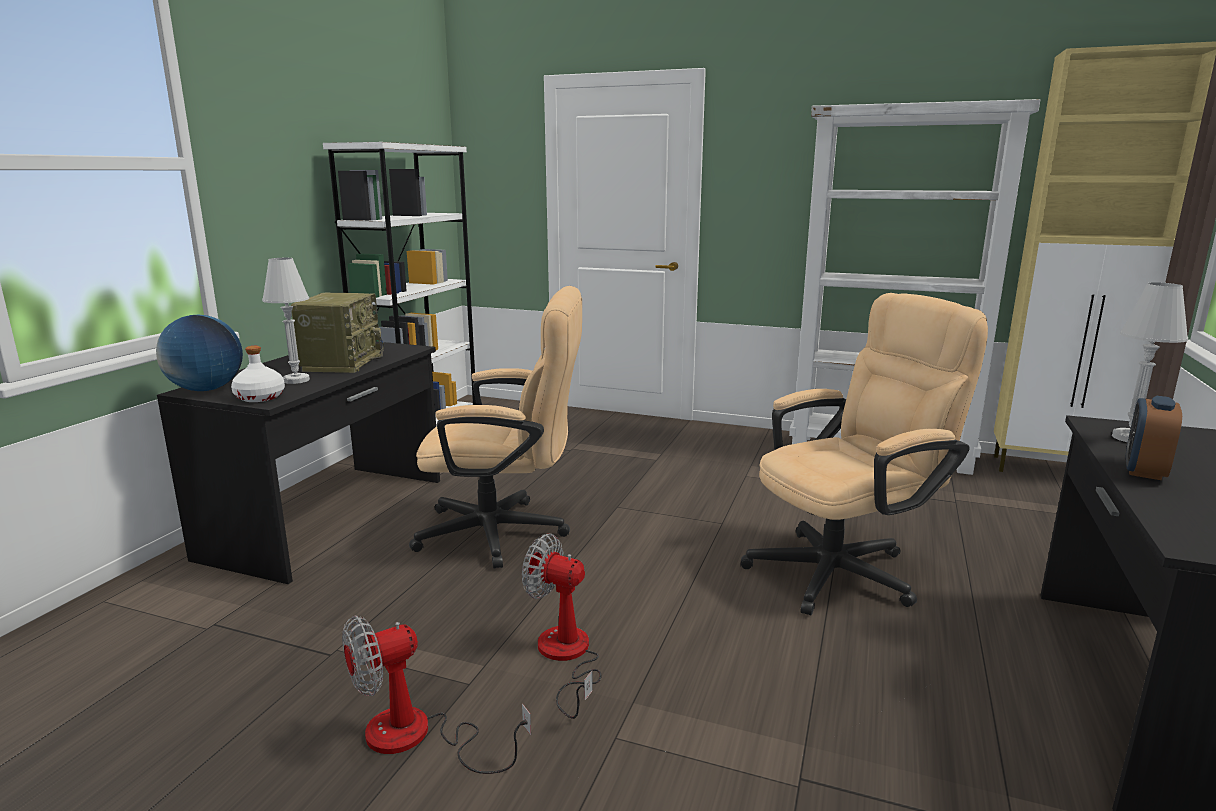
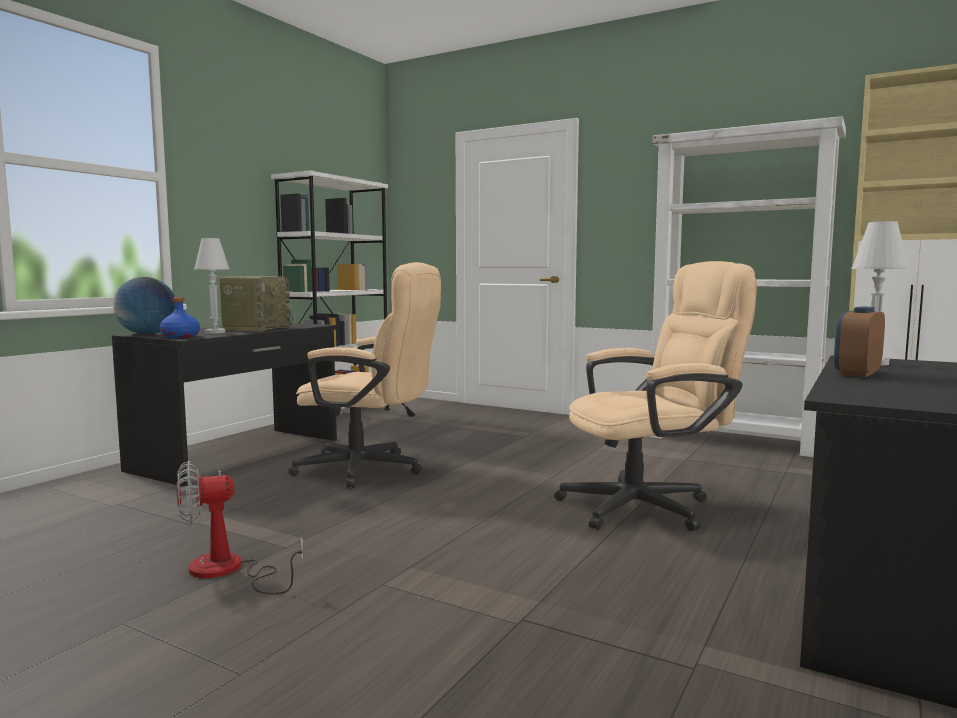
camera: 10 degrees right, 10 degrees down
white bottle [231,346,285,402] -> blue bottle [160,297,200,338]
fan [522,534,601,719] -> none

